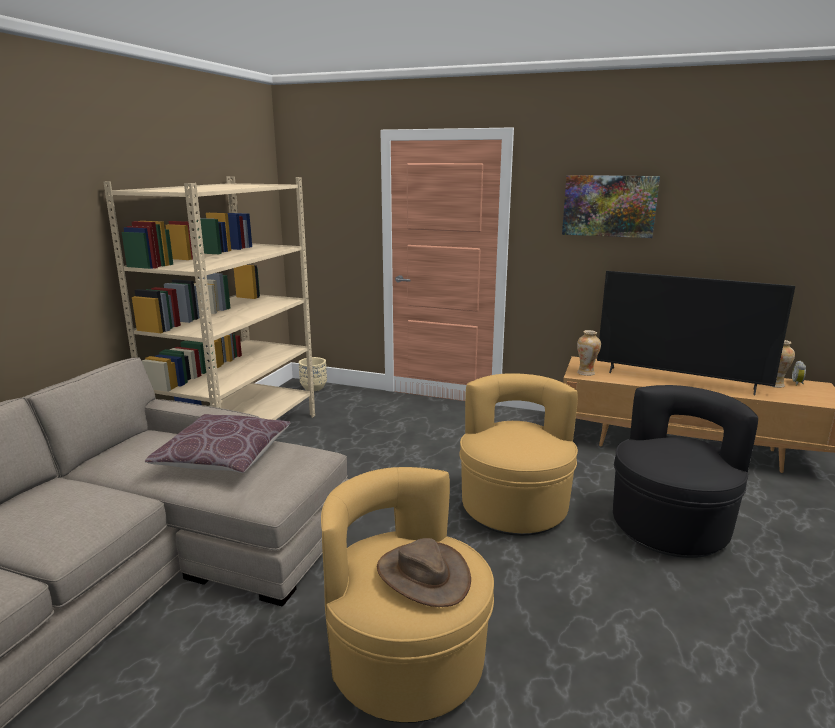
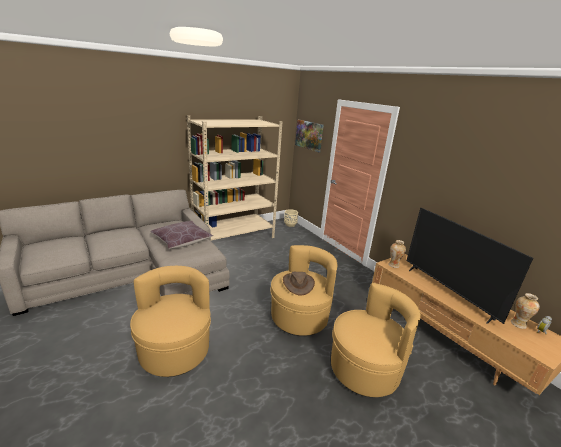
camera: 35 degrees right, 5 degrees up
brown hat [377,538,471,607] -> brown hat moved to [283,271,315,296]
picture [562,175,660,238] -> picture moved to [295,119,324,152]
black armchair [613,385,758,558] -> beige armchair [331,283,421,397]

